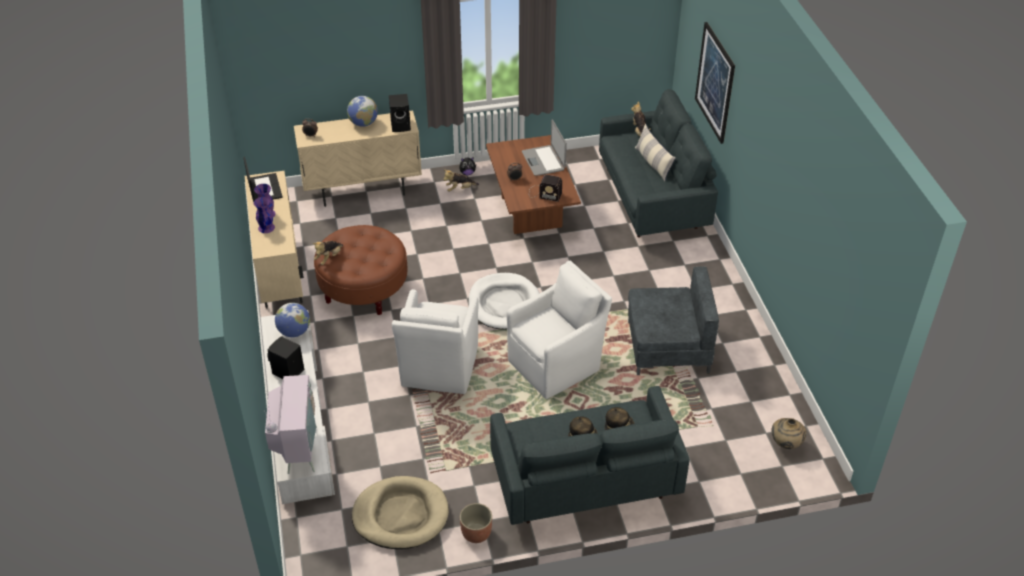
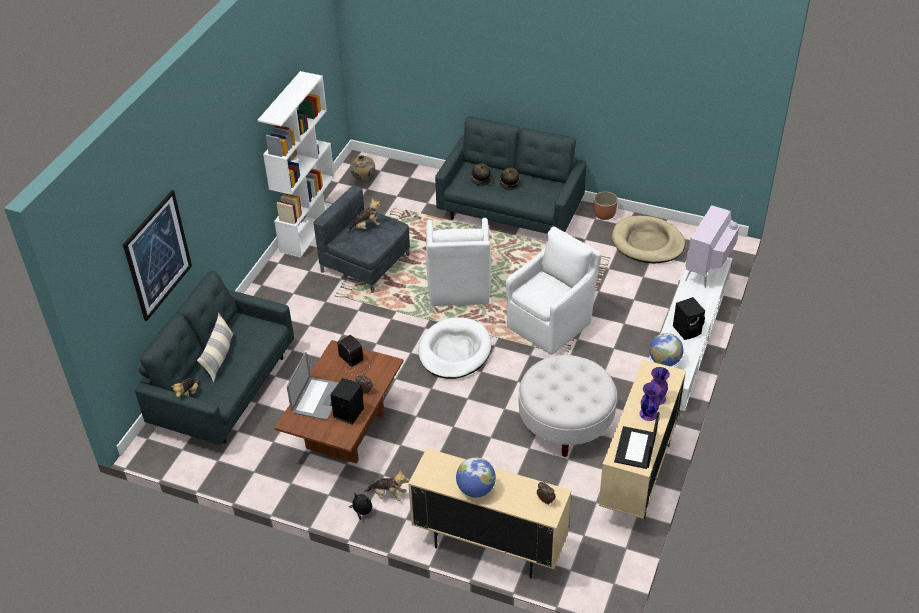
camera: 145 degrees left, 0 degrees up
plush toy [313,241,343,265] -> plush toy moved to [347,198,381,233]
brown ottoman [314,225,408,315] -> white ottoman [519,355,617,457]
black speaker [389,94,411,132] -> black speaker moved to [330,378,364,425]
white armchair [506,260,612,399] -> white armchair turned 90 degrees counterclockwise [426,218,491,306]
none -> white bookcase [257,71,335,258]

